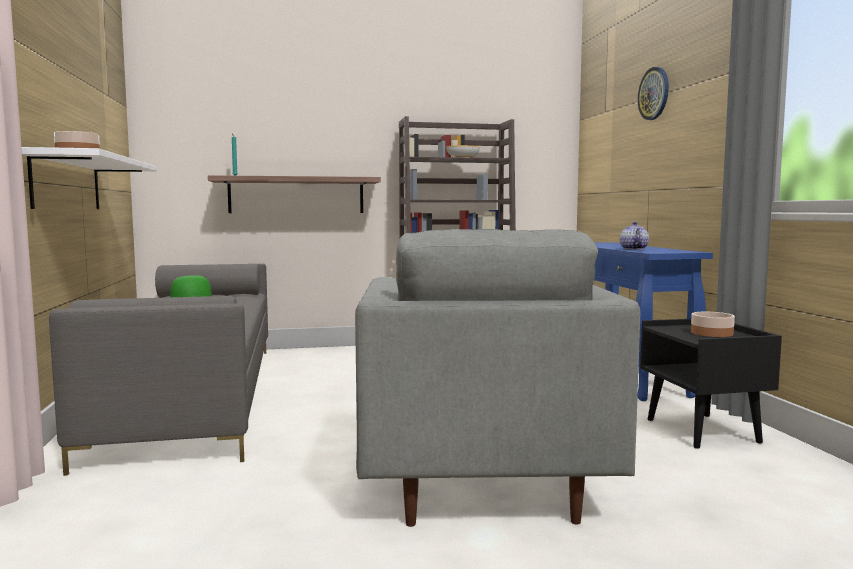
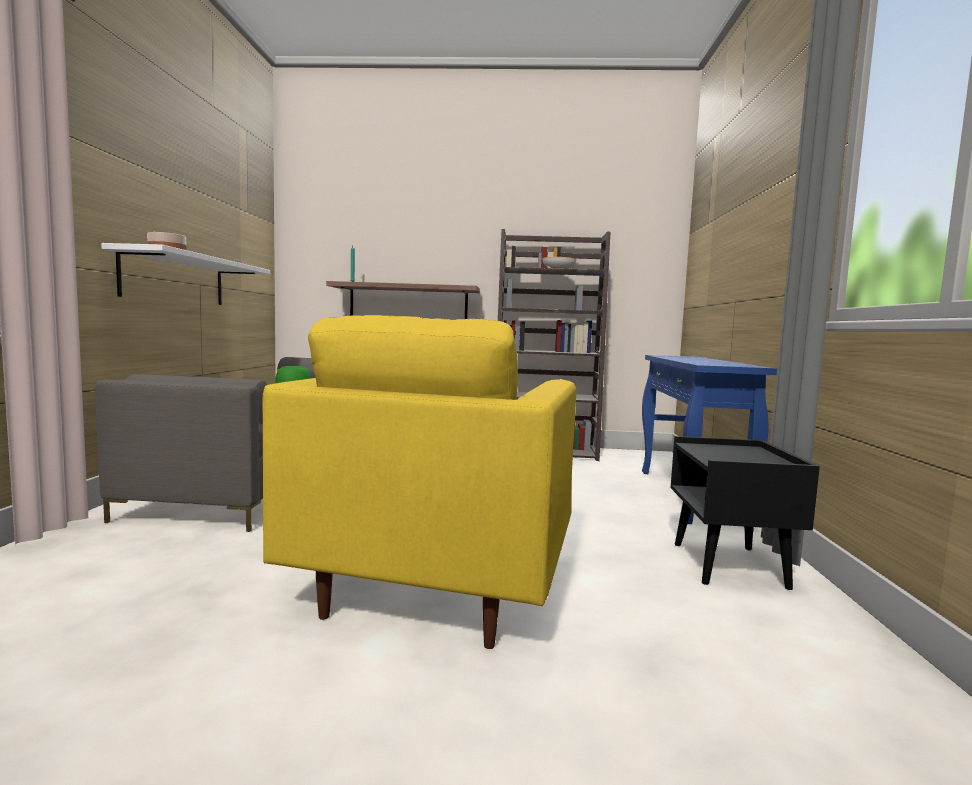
camera: 15 degrees right, 0 degrees up
grey armchair [355,229,640,527] -> yellow armchair [263,315,576,649]
teapot [620,222,649,250] -> none
wall clock [638,67,669,120] -> none
bowl [691,312,735,337] -> none

